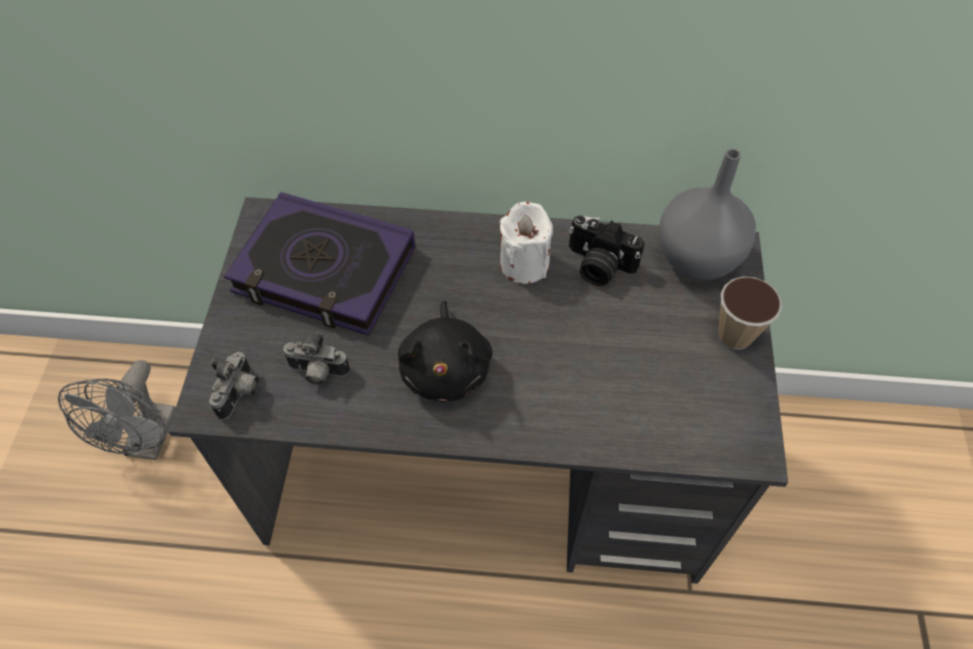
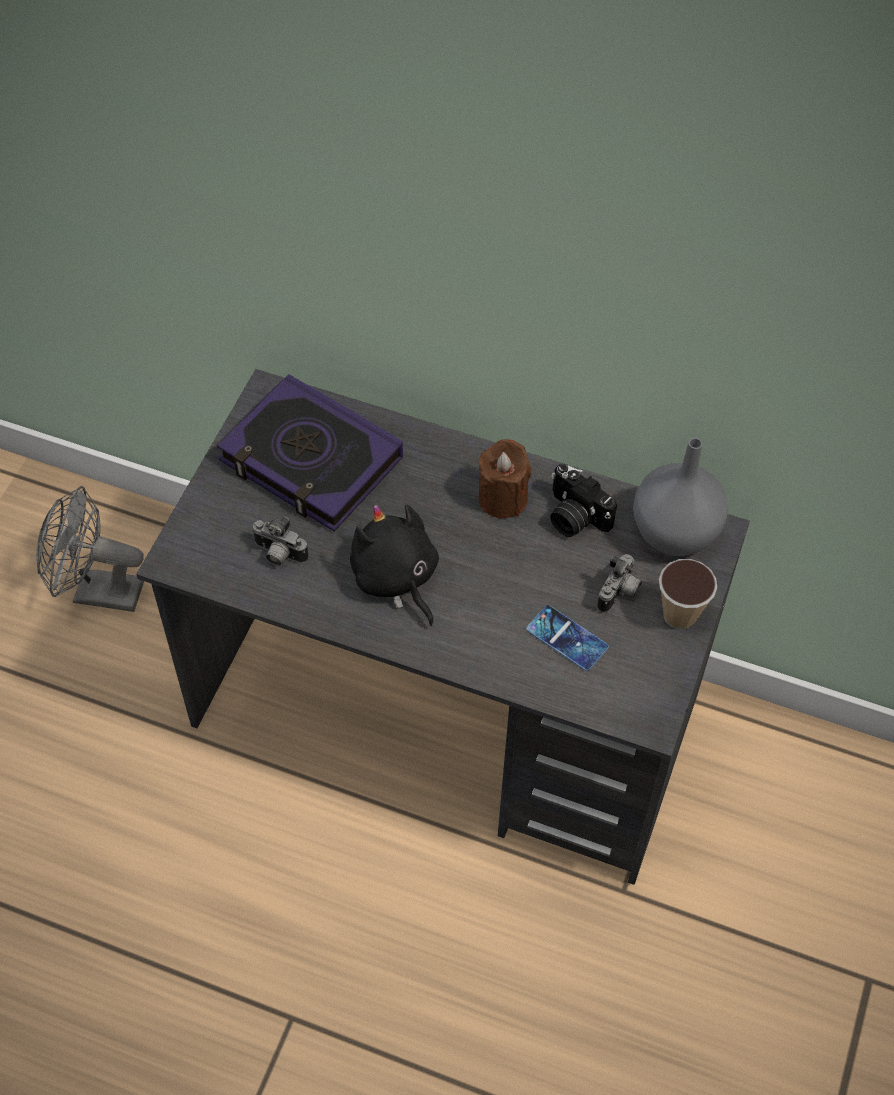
camera: 15 degrees right, 0 degrees up
grey fan [58,360,176,460] -> grey fan turned 75 degrees clockwise [36,486,144,612]
camera [209,352,259,420] -> camera moved to [597,554,642,613]
black plush toy [398,301,492,402] -> black plush toy turned 135 degrees clockwise [350,505,439,626]
white candle [499,202,553,284] -> brown candle [478,439,531,518]
none -> phone [526,605,609,671]

